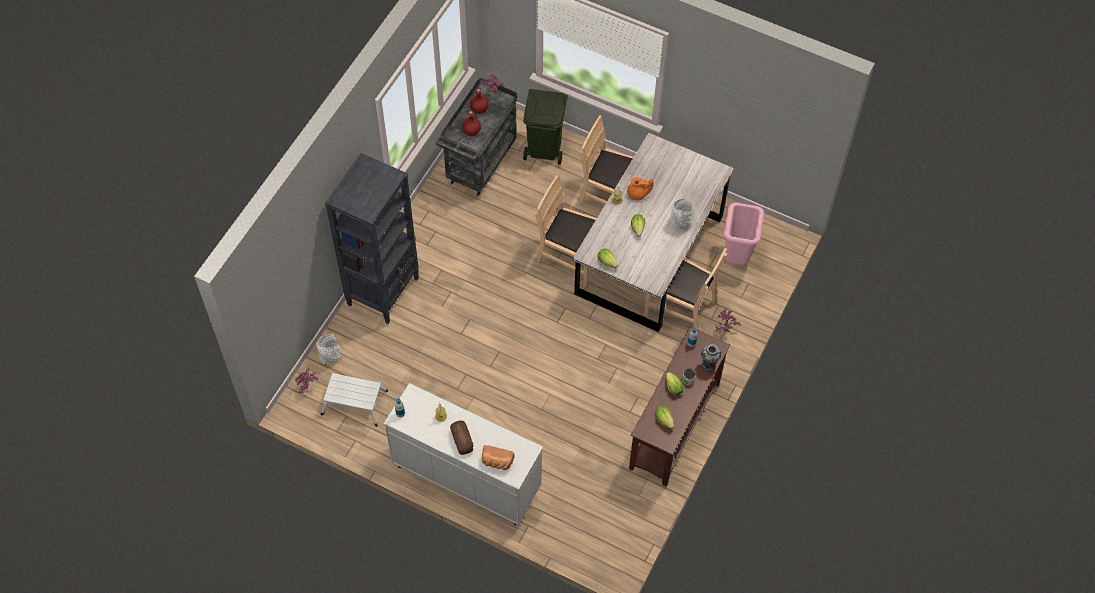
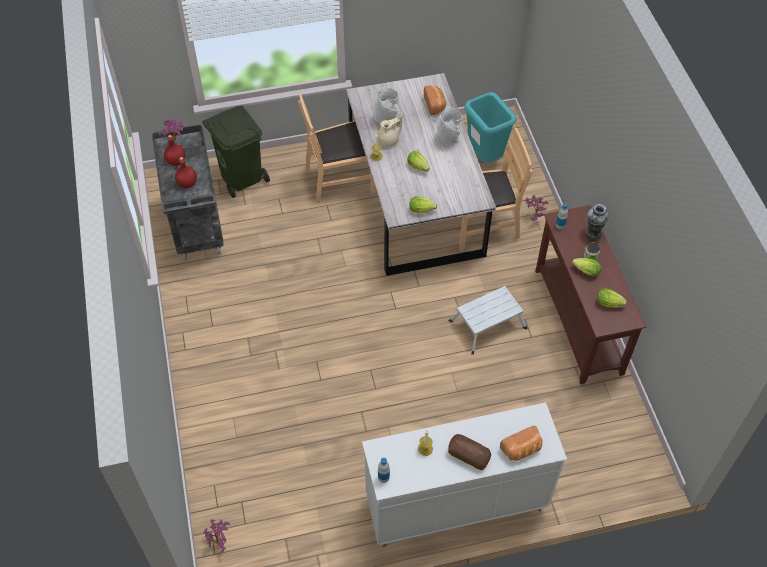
camera: 40 degrees left, 5 degrees down
grey vase [316,334,341,364] -> grey vase moved to [374,86,399,124]
white step ladder [321,373,388,427] -> white step ladder moved to [449,286,527,355]
black bookcase [325,153,419,324] -> none
brown chair [535,175,597,288] -> none
orange teapot [627,177,654,200] -> beige teapot [377,113,402,147]
pink trash can [724,203,764,265] -> turquoise trash can [464,92,516,163]
none -> bread [424,86,446,115]

